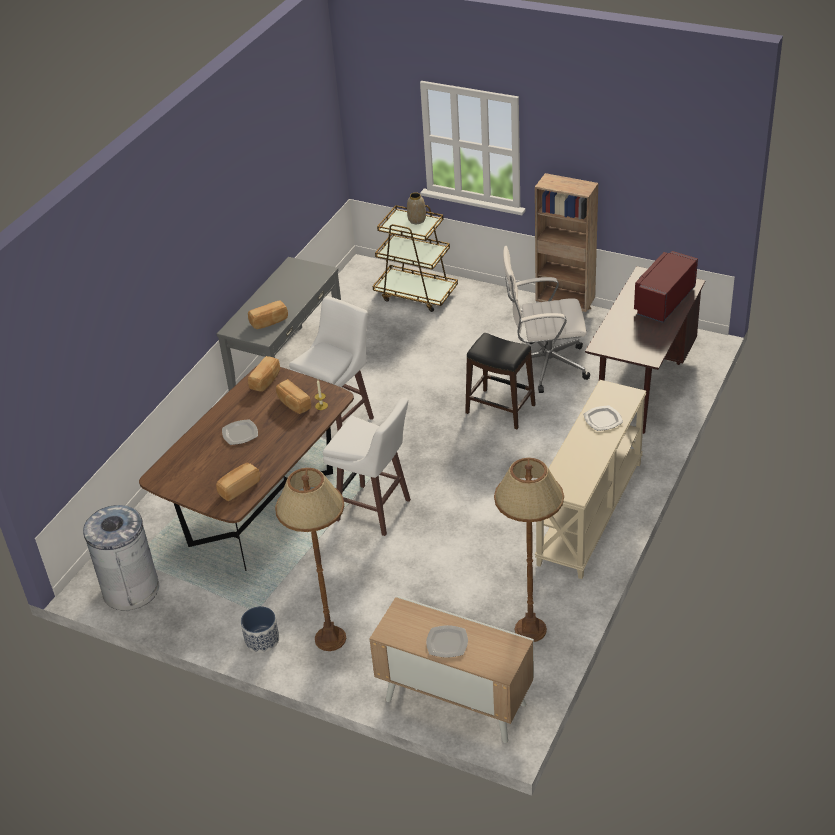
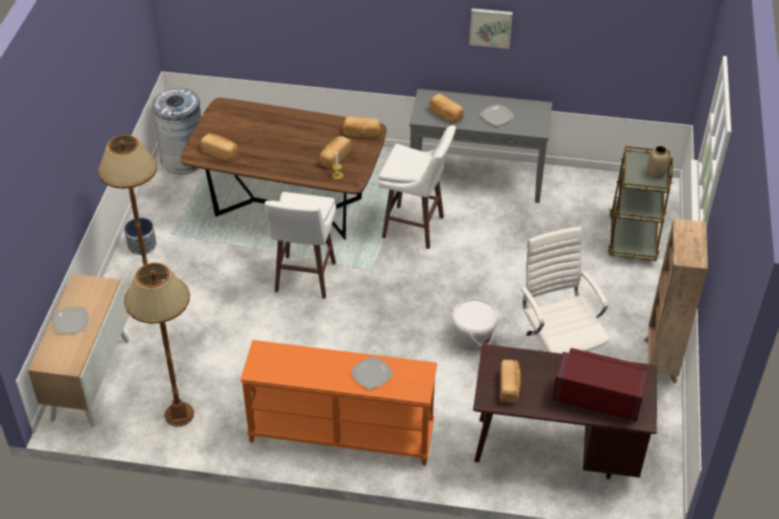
camera: 70 degrees right, 5 degrees up
plate [222,419,258,445] -> plate moved to [480,104,515,126]
black stool [465,333,536,429] -> white bucket [452,298,498,351]
beige console table [535,380,646,579] -> orange console table [240,340,437,465]
none -> picture [469,8,513,49]
none -> bread [500,360,521,403]

